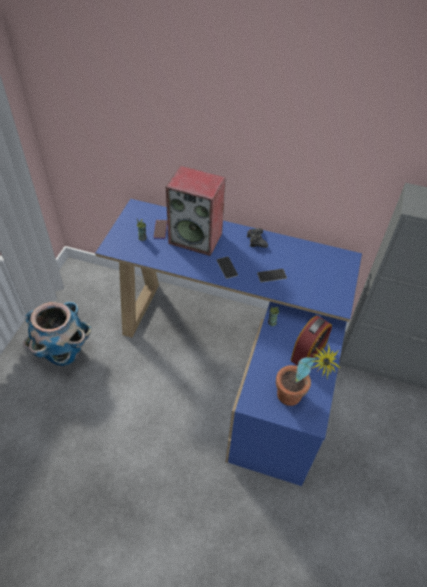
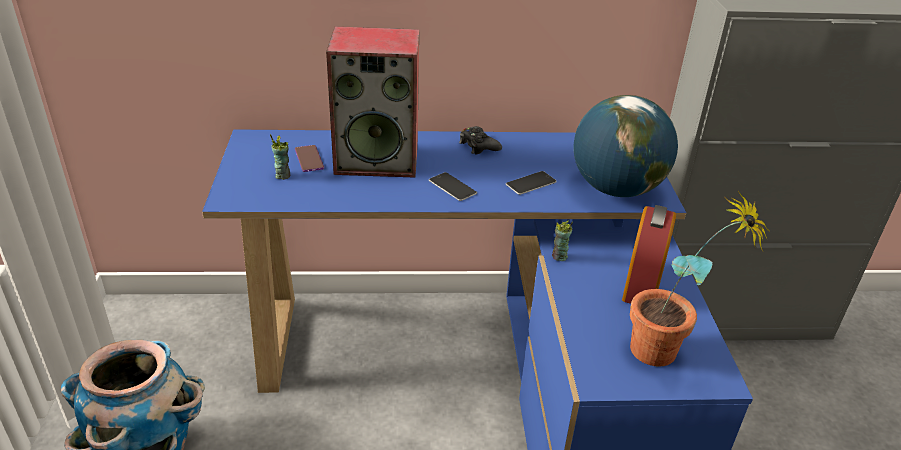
camera: 20 degrees left, 15 degrees down
none -> globe [573,95,678,197]

